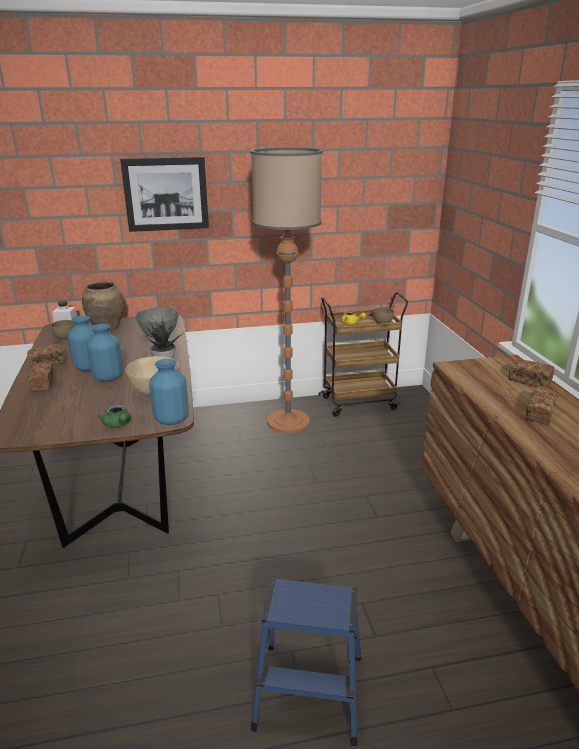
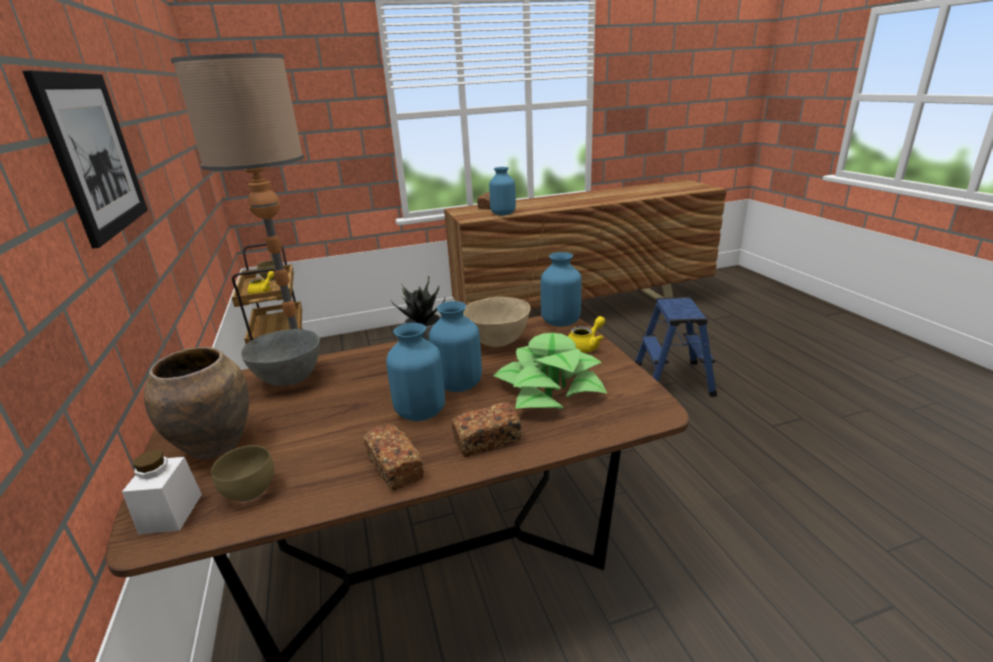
camera: 95 degrees left, 0 degrees up
green teapot [98,405,131,428] -> yellow teapot [568,316,605,353]
bread [526,386,558,425] -> none
none -> blue vase [489,167,516,215]
none -> potted plant [493,333,607,409]

